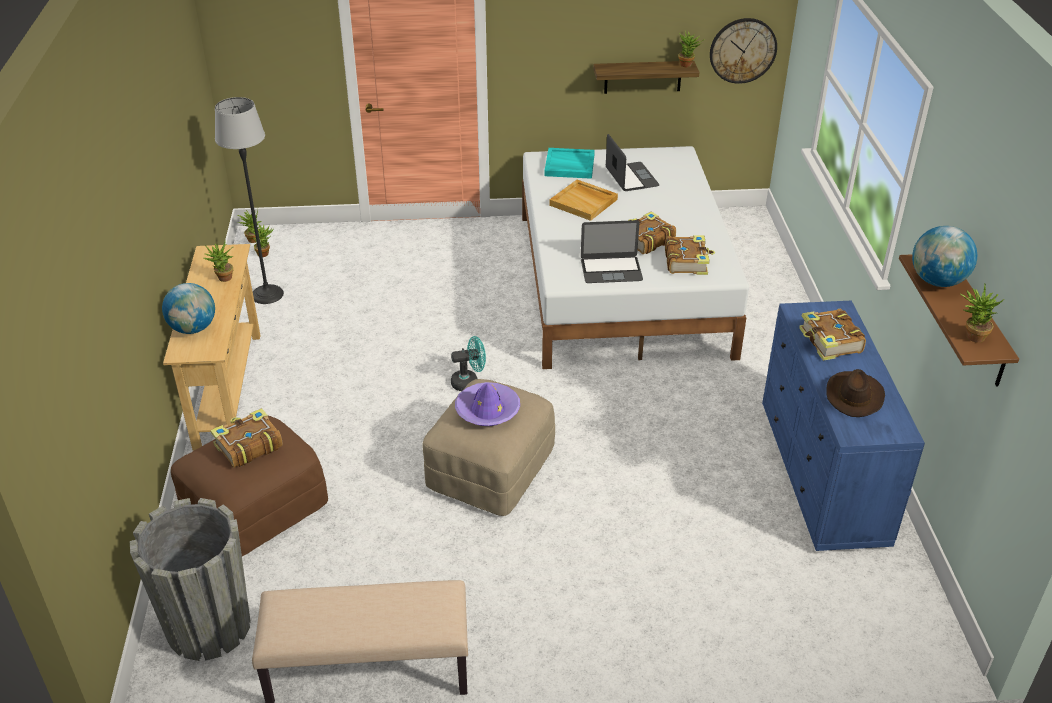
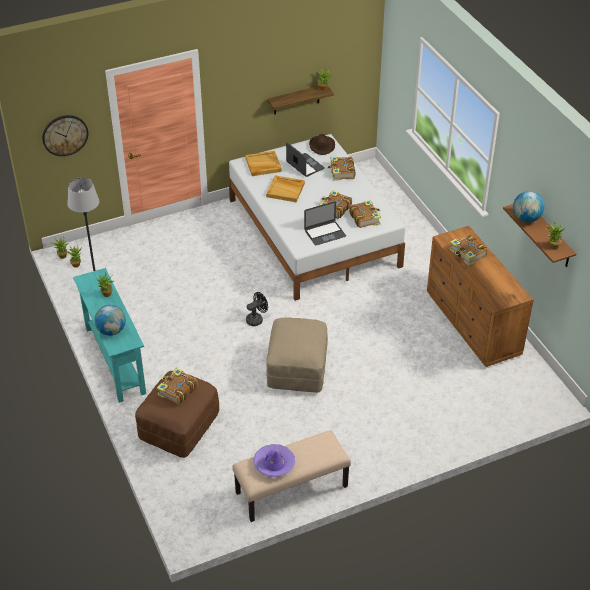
camera: 20 degrees left, 5 degrees up
grey planter [130,498,251,661] -> none
beige console table [163,244,260,451] -> turquoise console table [73,268,146,403]
turquoise fan [451,336,486,391] -> black fan [246,292,268,326]
purple hat [455,382,520,426] -> purple hat moved to [253,444,295,477]
turquoise tray [544,148,595,179] -> beige tray [245,151,282,176]
wall clock [710,18,777,84] -> wall clock moved to [42,115,88,156]
blue dresser [762,301,925,551] -> brown dresser [427,226,533,367]
brown hat [826,369,885,417] -> brown hat moved to [309,134,335,155]
none -> book [327,157,355,181]

